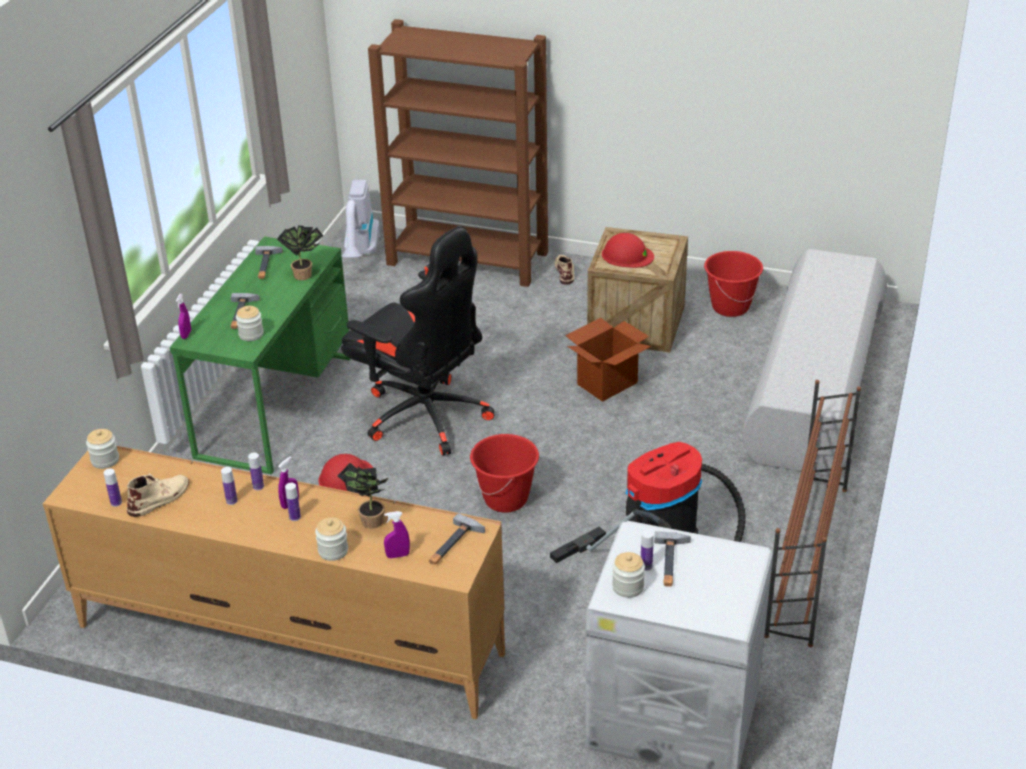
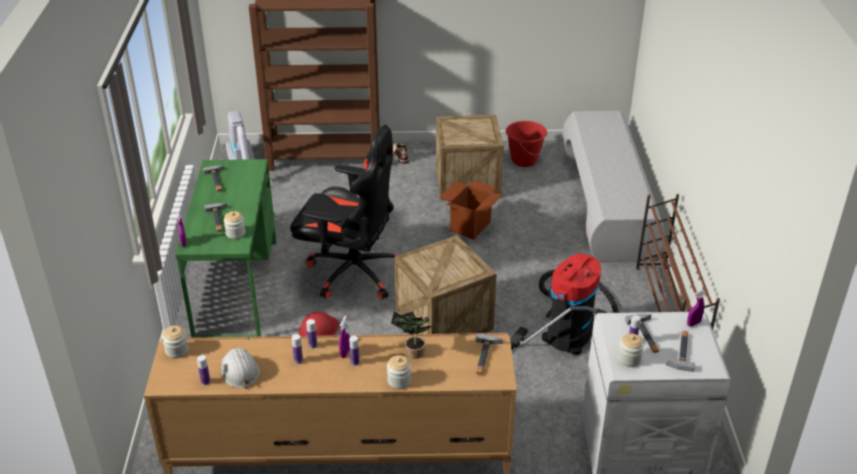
camera: 20 degrees left, 0 degrees up
beige boot [127,473,189,517] -> white hard hat [221,348,260,389]
potted plant [277,225,323,280] -> none
purple spray bottle [384,511,410,558] -> purple spray bottle moved to [687,290,705,326]
red bucket [470,434,539,513] -> crate [395,235,497,337]
red hard hat [602,233,654,268] -> none
none -> hammer [666,331,695,372]

